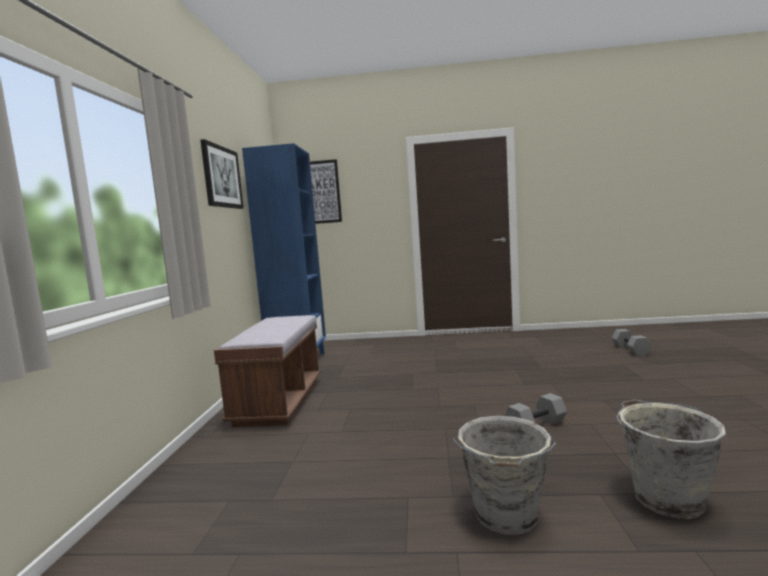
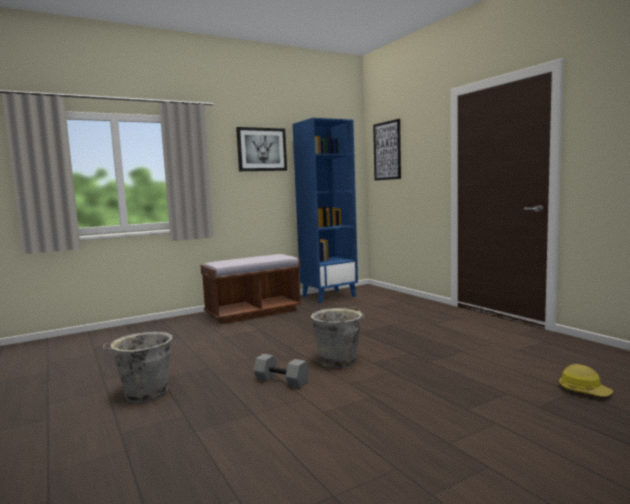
camera: 55 degrees right, 0 degrees up
grey dumbbell [612,329,651,356] -> hard hat [559,364,614,397]
grey bucket [616,399,726,519] -> grey bucket moved to [311,307,365,369]

